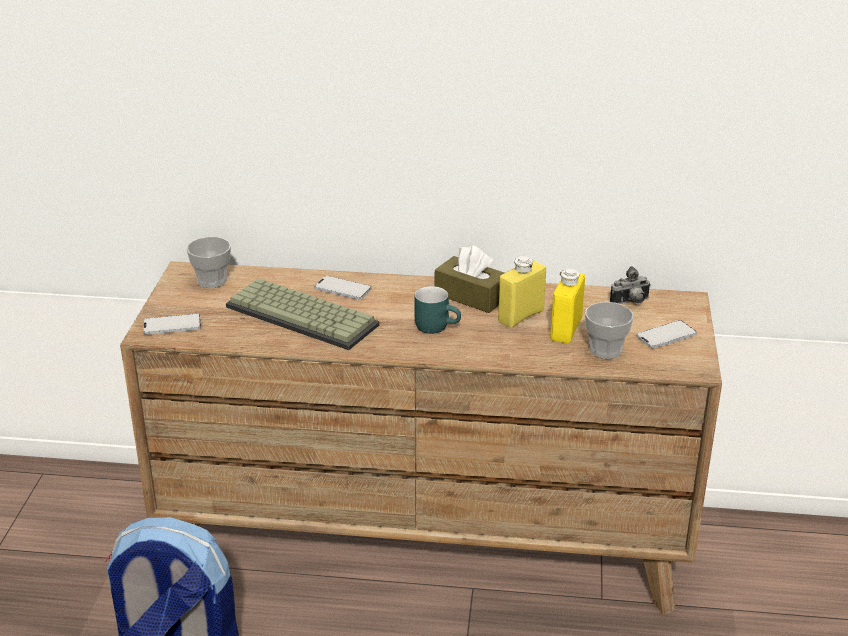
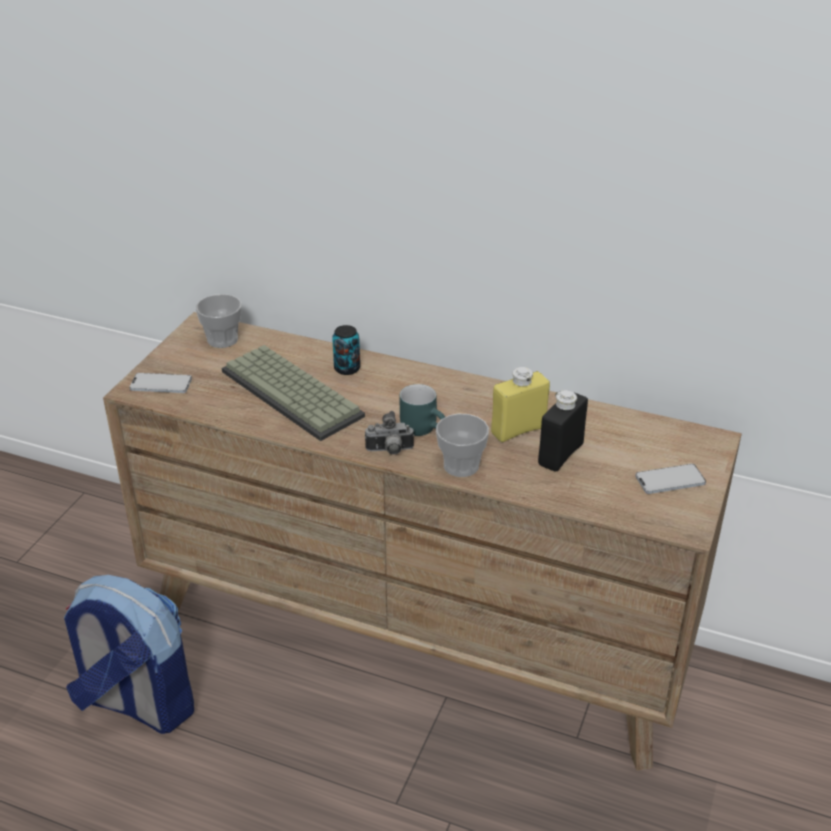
camera: 15 degrees right, 5 degrees up
phone [314,276,372,300] -> can [332,325,360,375]
brown tissue box [435,246,504,313] -> none
yellow bottle [550,269,585,343] -> black bottle [538,390,588,472]
cup [585,302,634,359] -> cup moved to [436,414,489,477]
camera [610,266,651,304] -> camera moved to [365,411,415,455]

